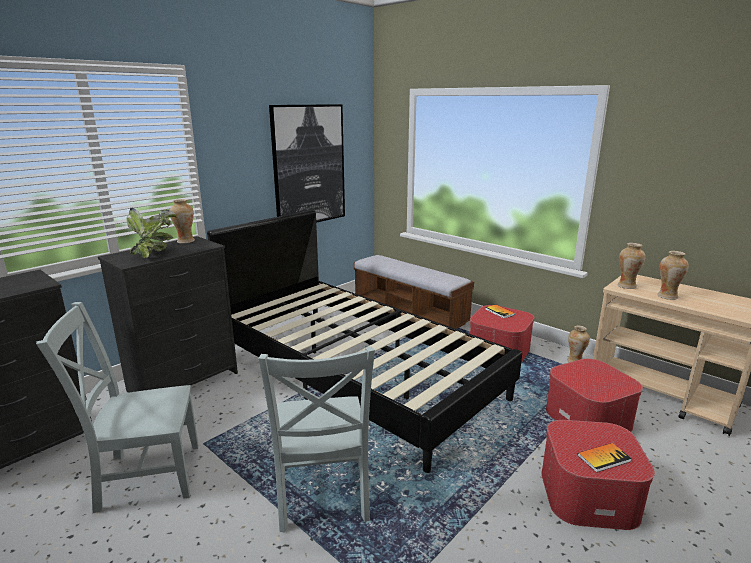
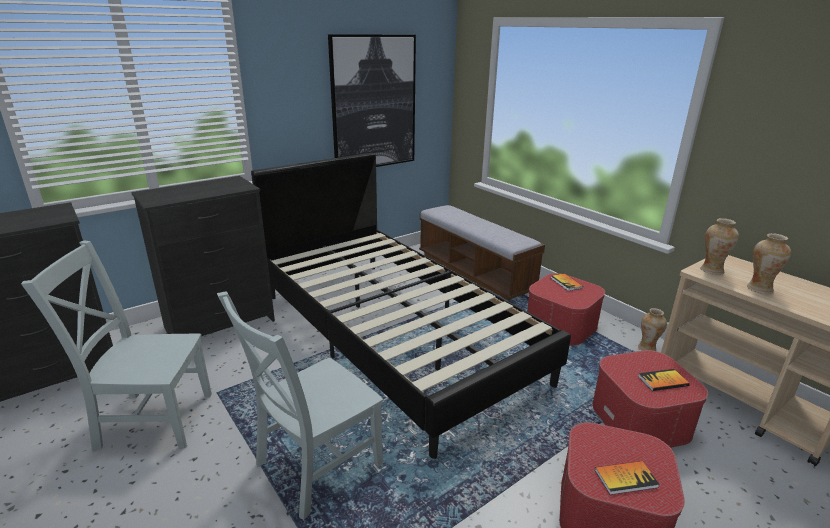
camera: 10 degrees right, 5 degrees up
potted plant [126,207,177,258] -> none
vase [170,199,195,244] -> none
grey chair [258,346,375,532] -> grey chair turned 45 degrees clockwise [217,291,383,520]
none -> book [638,369,690,391]

